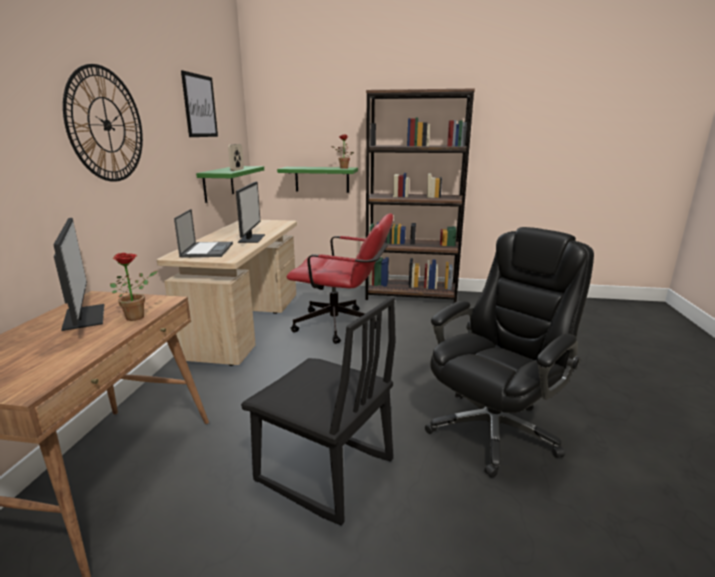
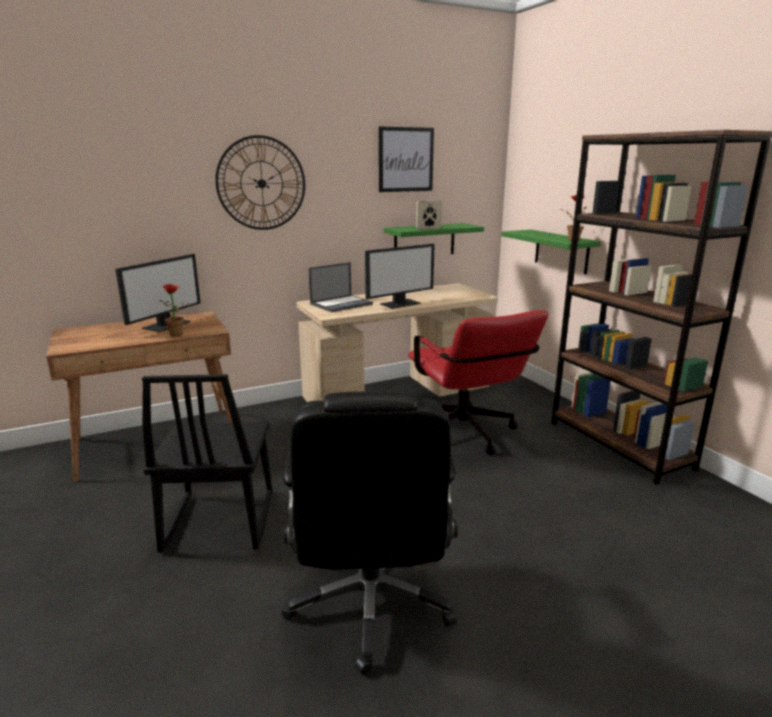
camera: 55 degrees right, 0 degrees up
black office chair [425,227,594,478] -> black office chair turned 75 degrees clockwise [281,391,457,675]

